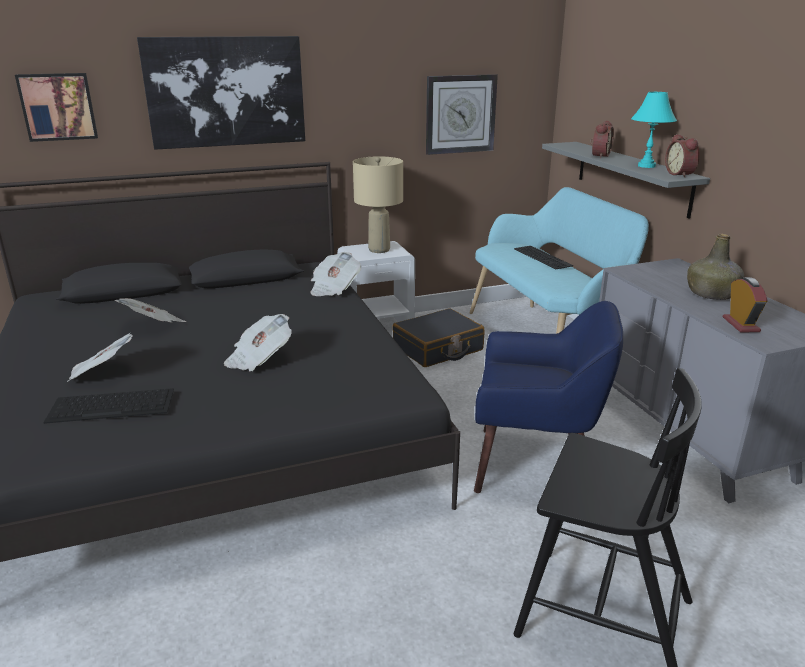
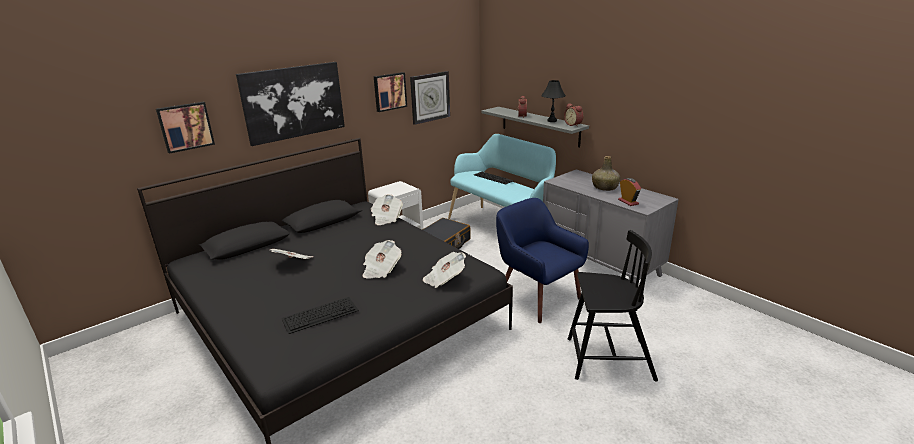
camera: 20 degrees left, 0 degrees up
newspaper [67,333,133,382] -> newspaper moved to [423,252,466,288]
beige table lamp [353,156,403,253] -> none
blue armchair [474,301,623,493] -> blue armchair turned 120 degrees counterclockwise [496,198,589,323]
turquoise table lamp [631,92,677,168] -> black table lamp [541,80,566,122]
none -> picture [374,72,407,112]

